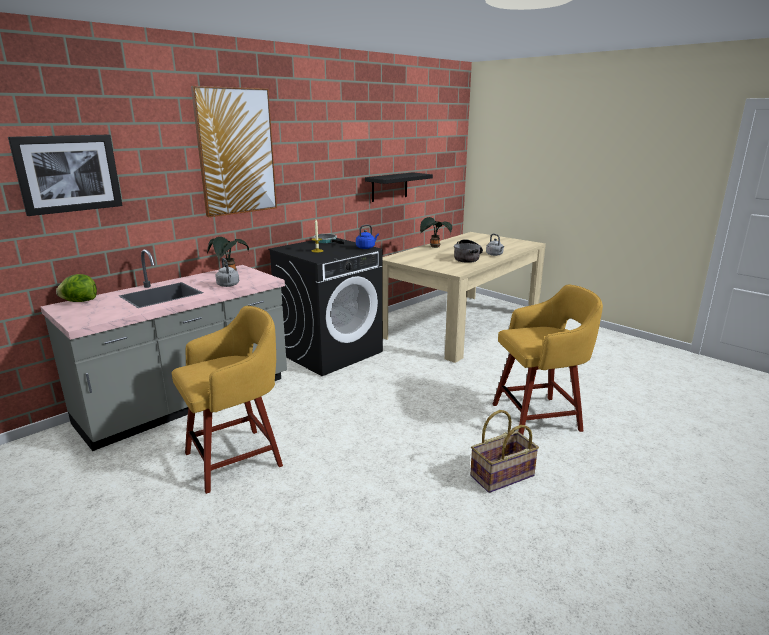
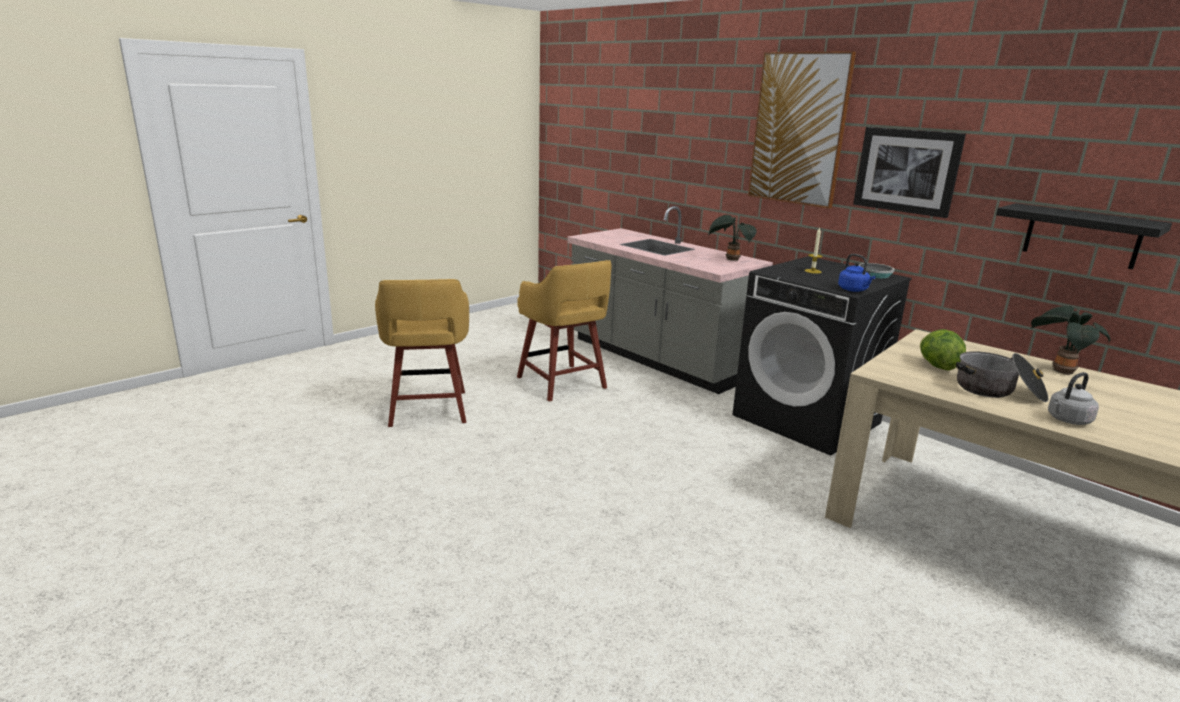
camera: 90 degrees right, 0 degrees up
picture [8,135,123,216] -> picture moved to [853,127,966,218]
lettuce [56,274,97,302] -> lettuce moved to [920,329,966,371]
grey kettle [216,258,239,287] -> none
basket [470,410,539,493] -> none
yellow stool [493,284,603,435] -> yellow stool moved to [375,279,469,427]

